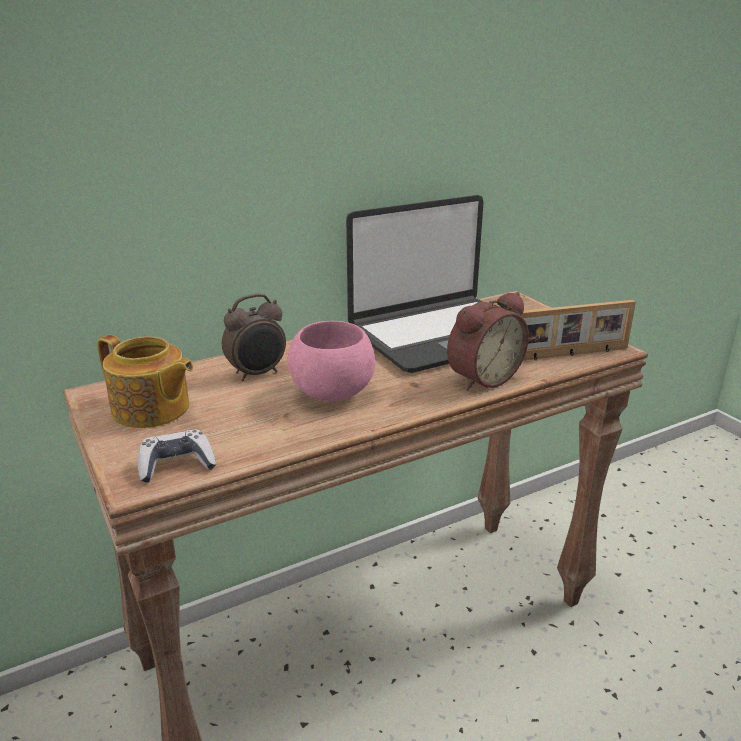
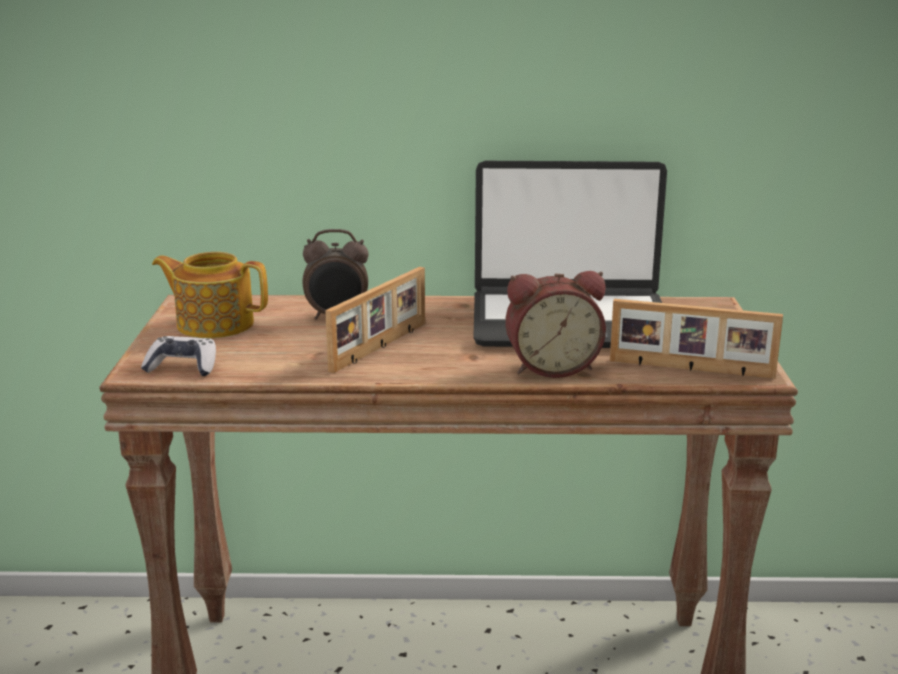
camera: 30 degrees right, 5 degrees down
teapot [98,335,194,428] -> teapot turned 135 degrees clockwise [152,252,268,338]
pink bowl [287,321,375,401] -> picture frame [325,267,425,373]

